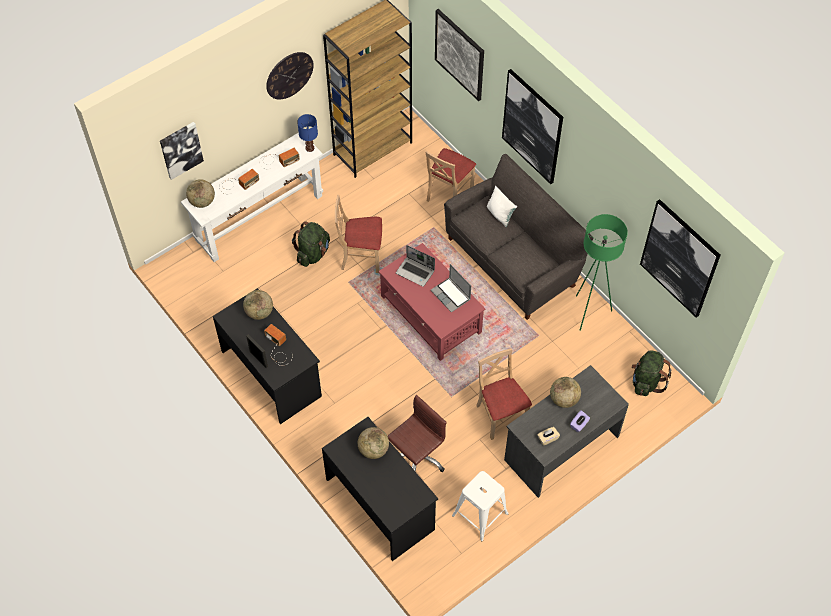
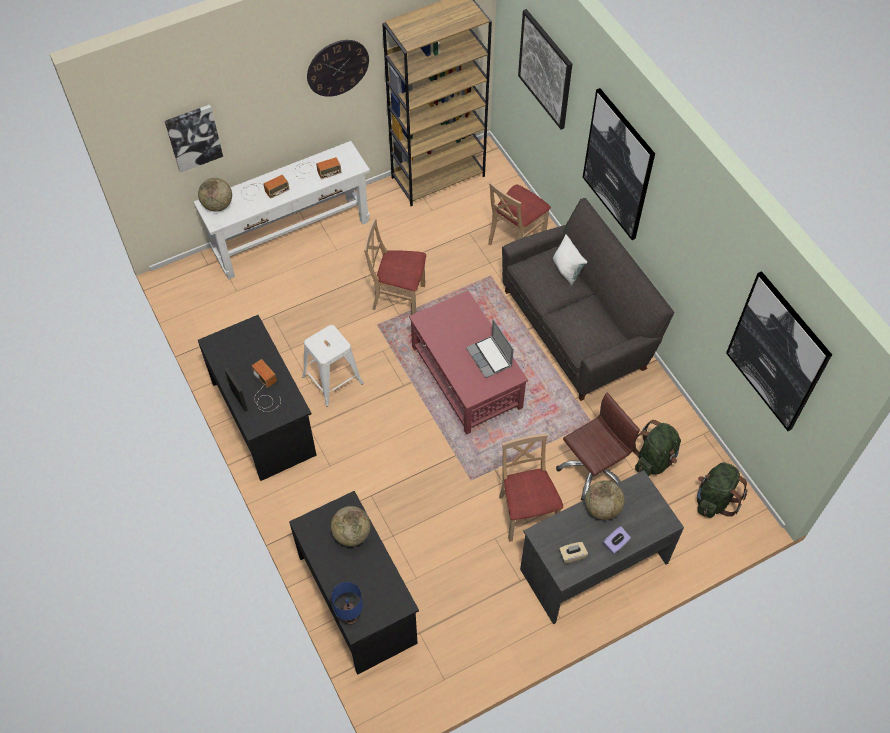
camera: 10 degrees right, 0 degrees up
globe [243,290,273,320] -> none
green backpack [292,221,330,267] -> green backpack moved to [633,420,681,476]
blue table lamp [297,114,318,152] -> blue table lamp moved to [331,582,363,625]
brown office chair [388,395,447,472] -> brown office chair moved to [556,393,640,500]
laptop [396,245,435,287] -> none
white stool [452,471,508,541] -> white stool moved to [302,325,363,407]
green floor lamp [576,214,628,331] -> none

